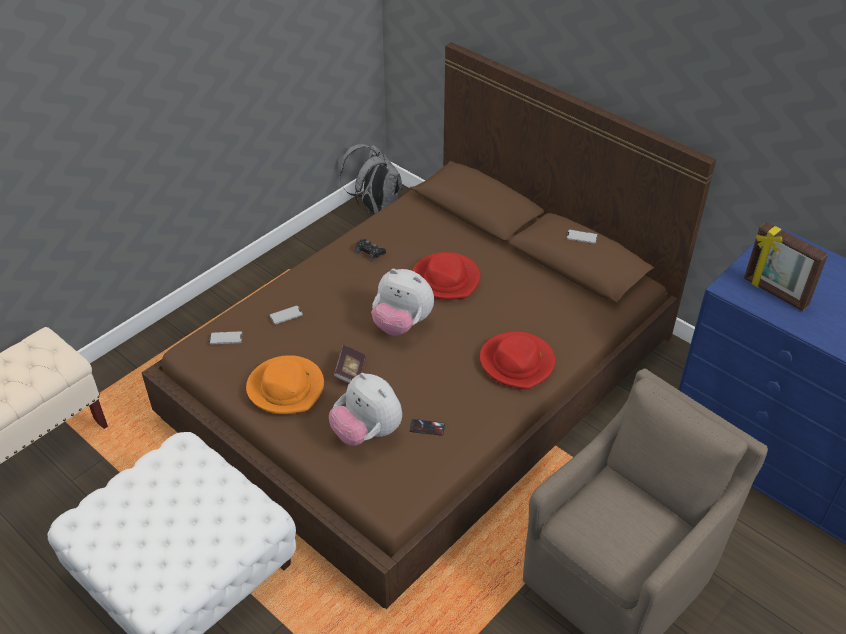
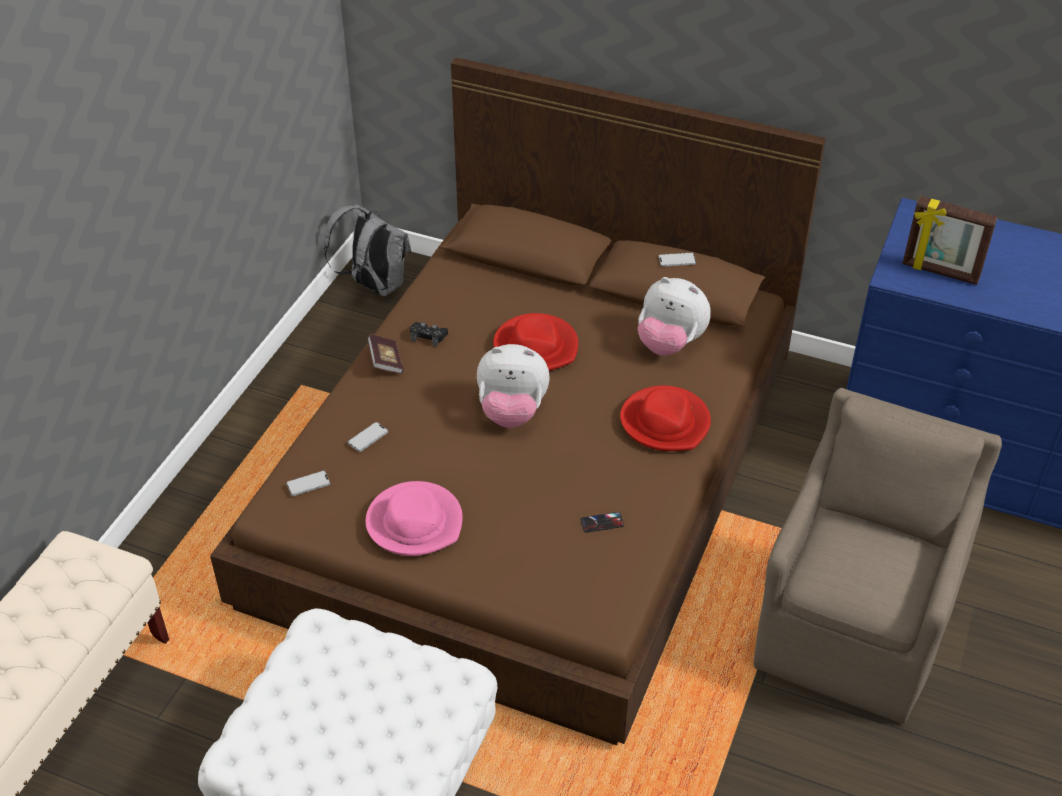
camera: 20 degrees left, 0 degrees up
orange hat [246,355,324,414] -> pink hat [366,481,463,556]
plush toy [329,373,402,446] -> plush toy moved to [638,277,711,356]
book [334,345,366,383] -> book moved to [367,334,404,374]

